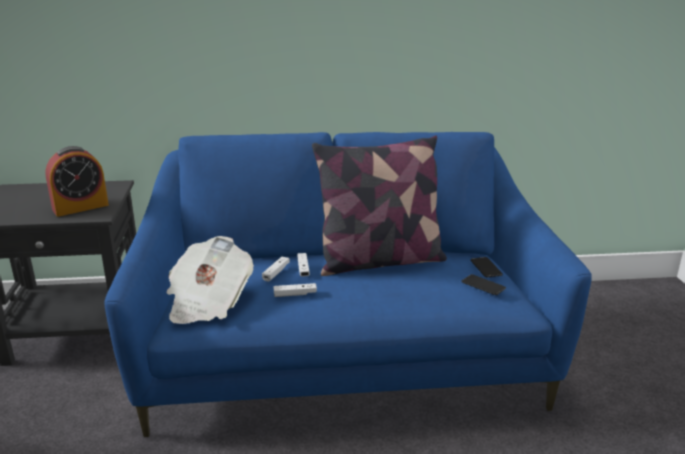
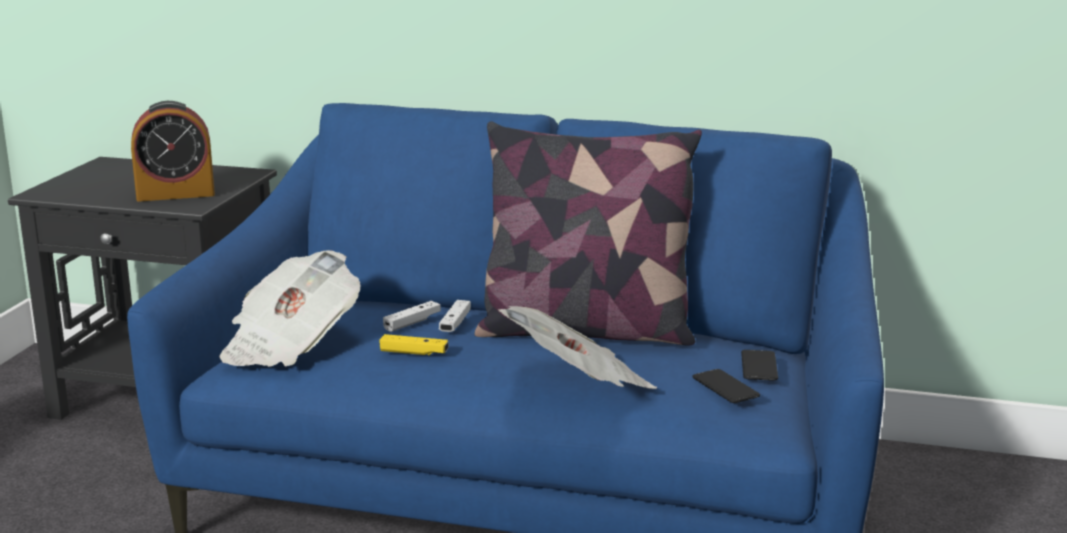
camera: 20 degrees right, 5 degrees down
white game controller [274,283,317,297] -> yellow game controller [379,334,449,355]
none -> newspaper [498,306,657,389]

